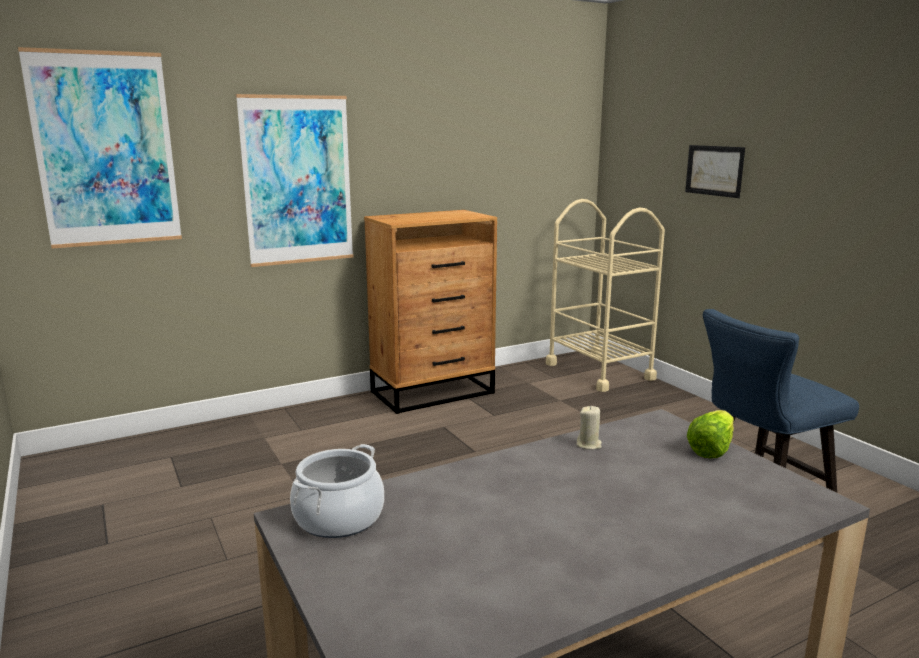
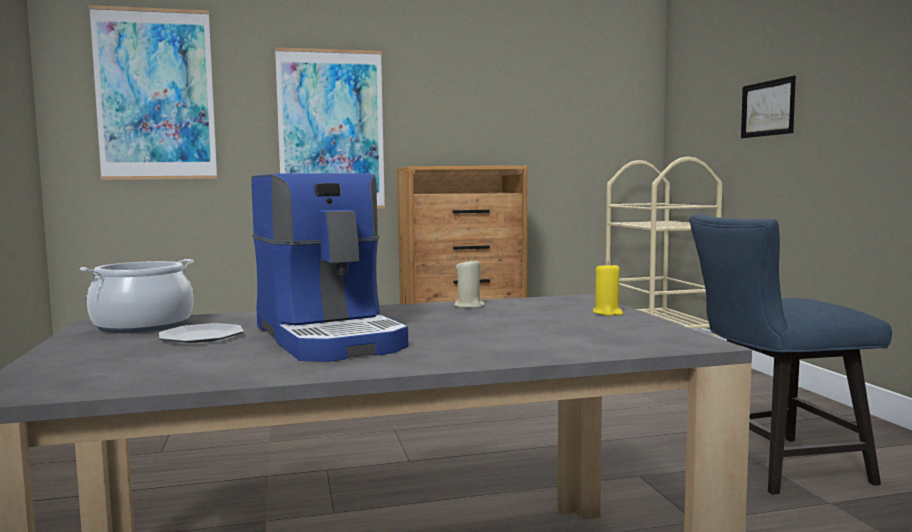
camera: 15 degrees right, 10 degrees down
lettuce [687,410,734,458] -> yellow candle [593,262,623,316]
none -> plate [159,323,244,343]
none -> coffee machine [251,173,408,362]

